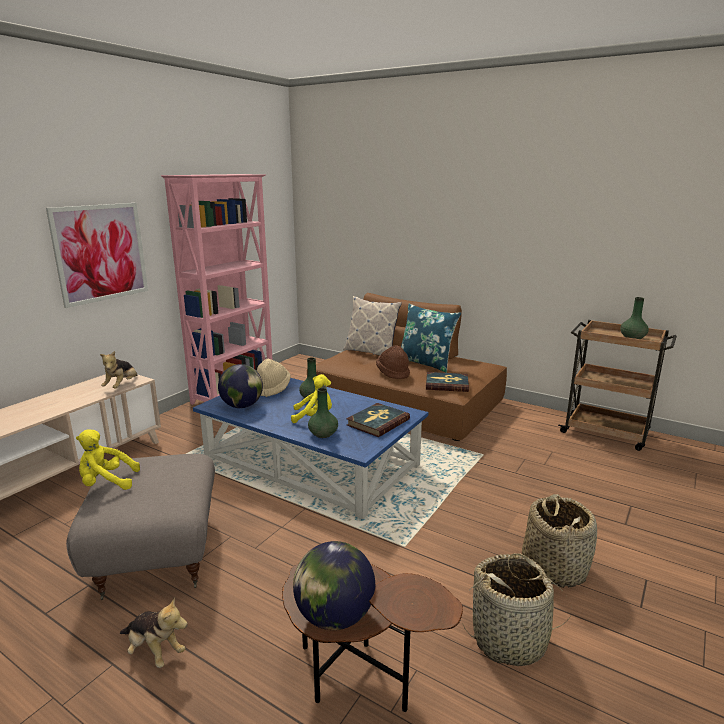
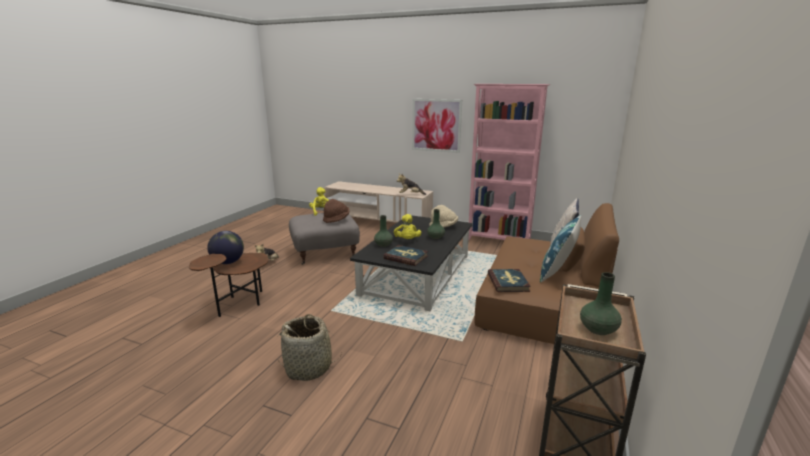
camera: 80 degrees right, 0 degrees up
blue coffee table [193,378,428,519] -> black coffee table [350,215,472,311]
globe [218,364,263,408] -> none
brown hat [376,346,410,379] -> brown hat moved to [323,199,349,223]
basket [462,553,572,666] -> none

